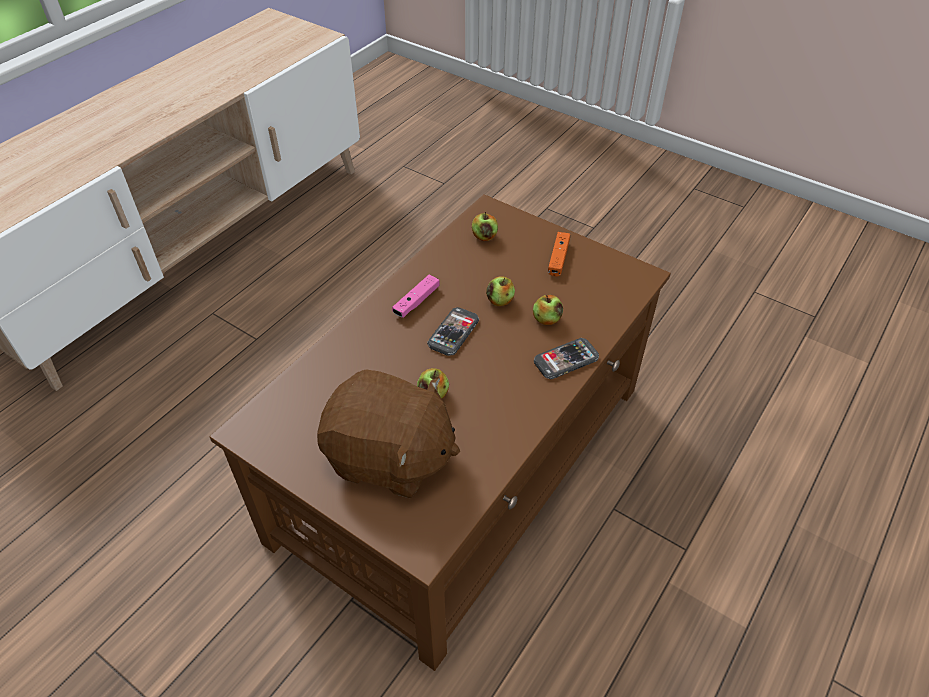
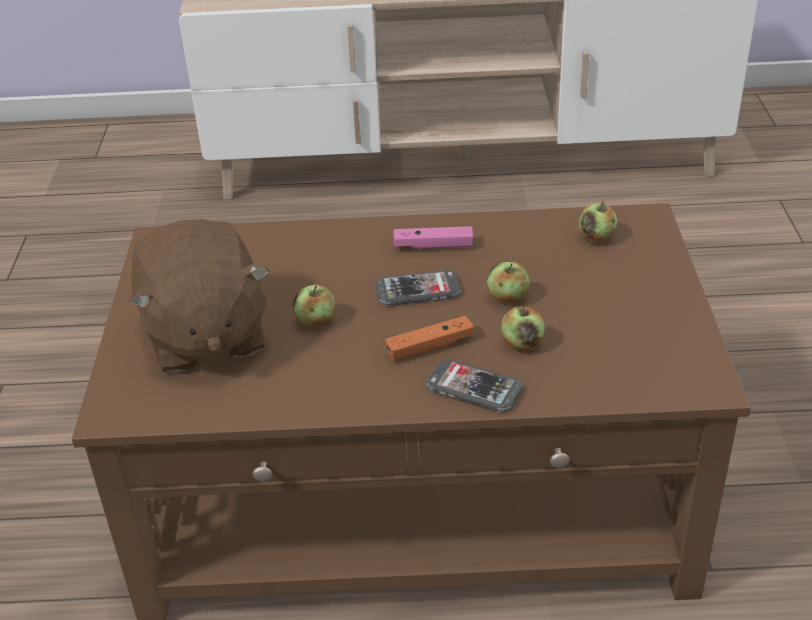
camera: 55 degrees right, 10 degrees down
orange game controller [548,232,570,276] -> orange game controller moved to [385,316,474,361]

